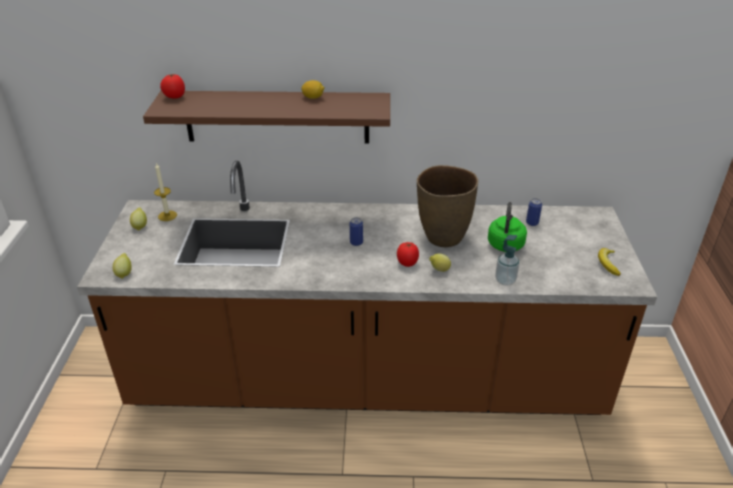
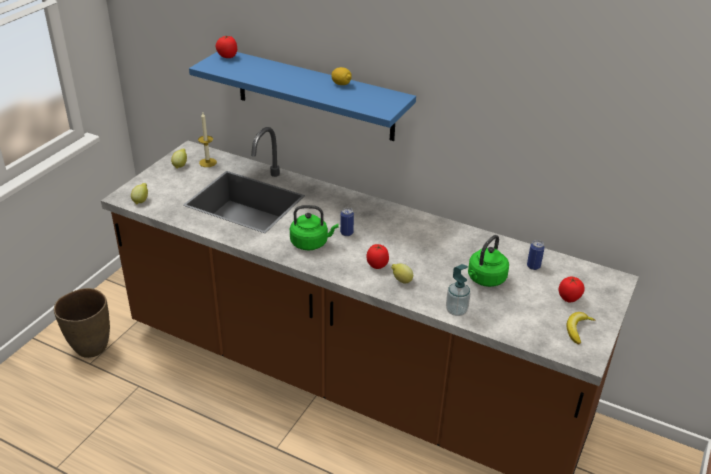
camera: 25 degrees right, 0 degrees up
brown shelf [143,91,390,144] -> blue shelf [189,52,416,141]
brown vase [417,165,478,247] -> brown vase moved to [54,288,110,358]
none -> green kettle [290,205,339,251]
none -> tomato [559,276,585,303]

